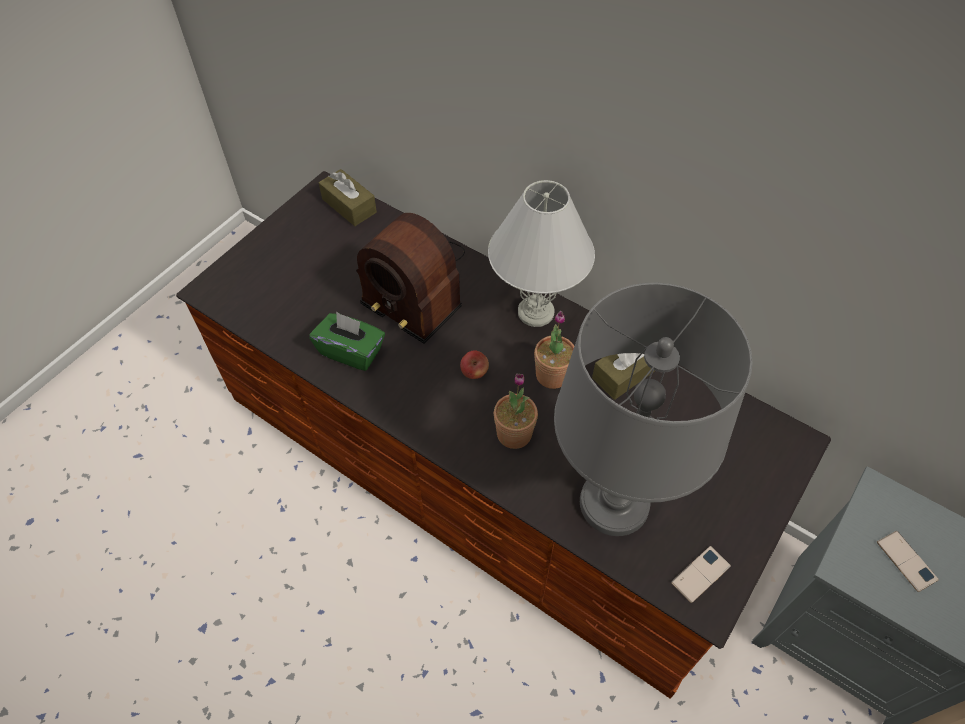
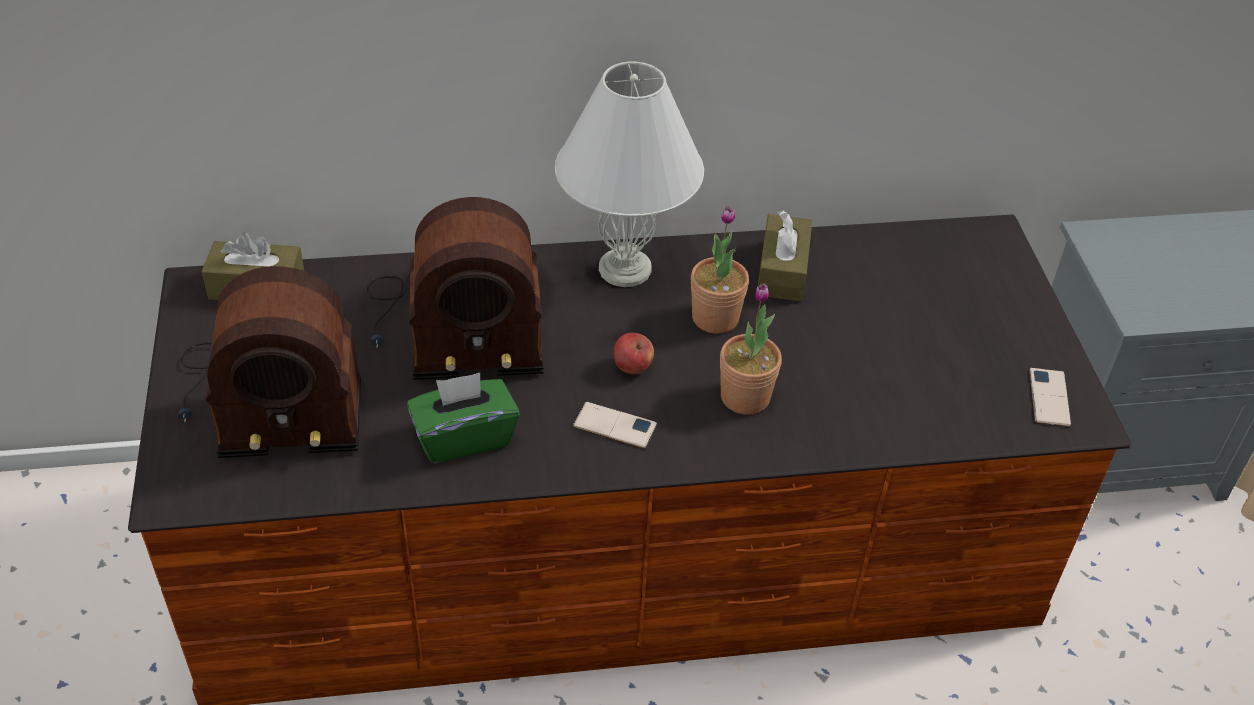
camera: 45 degrees left, 10 degrees down
grey table lamp [554,283,752,536] -> none
phone [877,531,939,592] -> phone moved to [573,402,657,448]
none -> radio [178,266,361,458]

